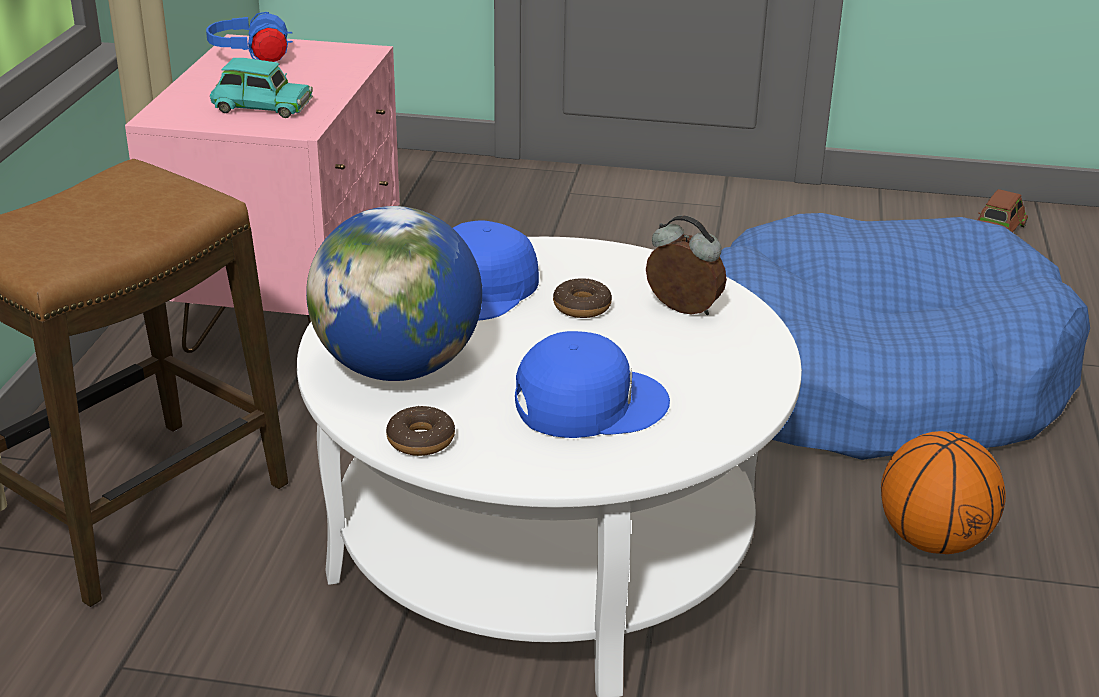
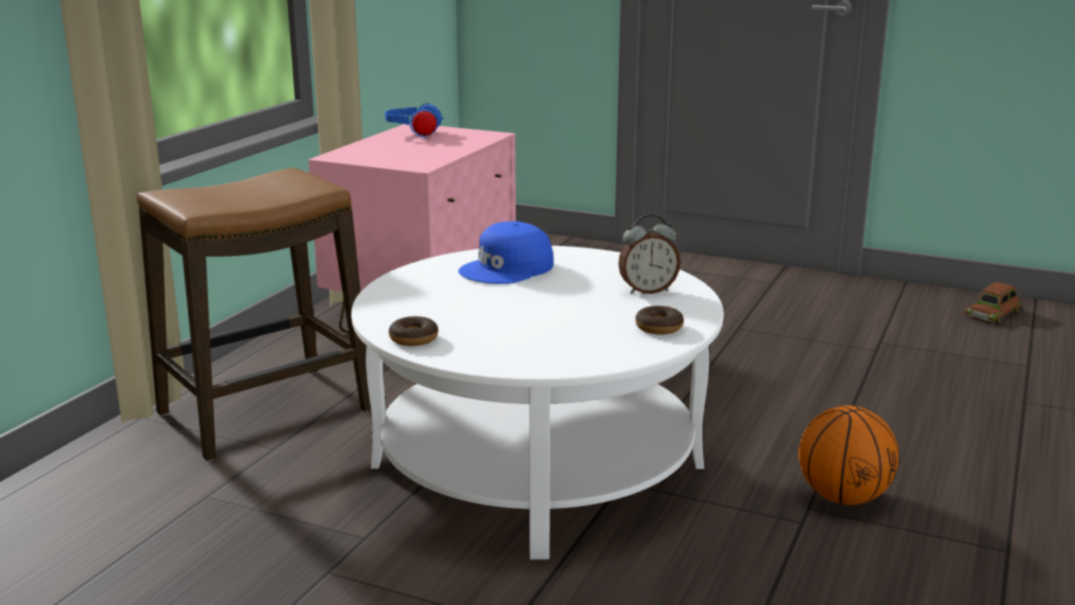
camera: 15 degrees right, 10 degrees down
turquoise toy car [210,58,313,118] -> none
globe [306,206,482,381] -> none
blue cap [515,331,670,438] -> none
donut [553,278,612,318] -> donut moved to [635,306,684,335]
alarm clock [646,215,727,315] -> alarm clock turned 120 degrees clockwise [618,214,681,294]
blue dog bed [720,213,1090,460] -> none

